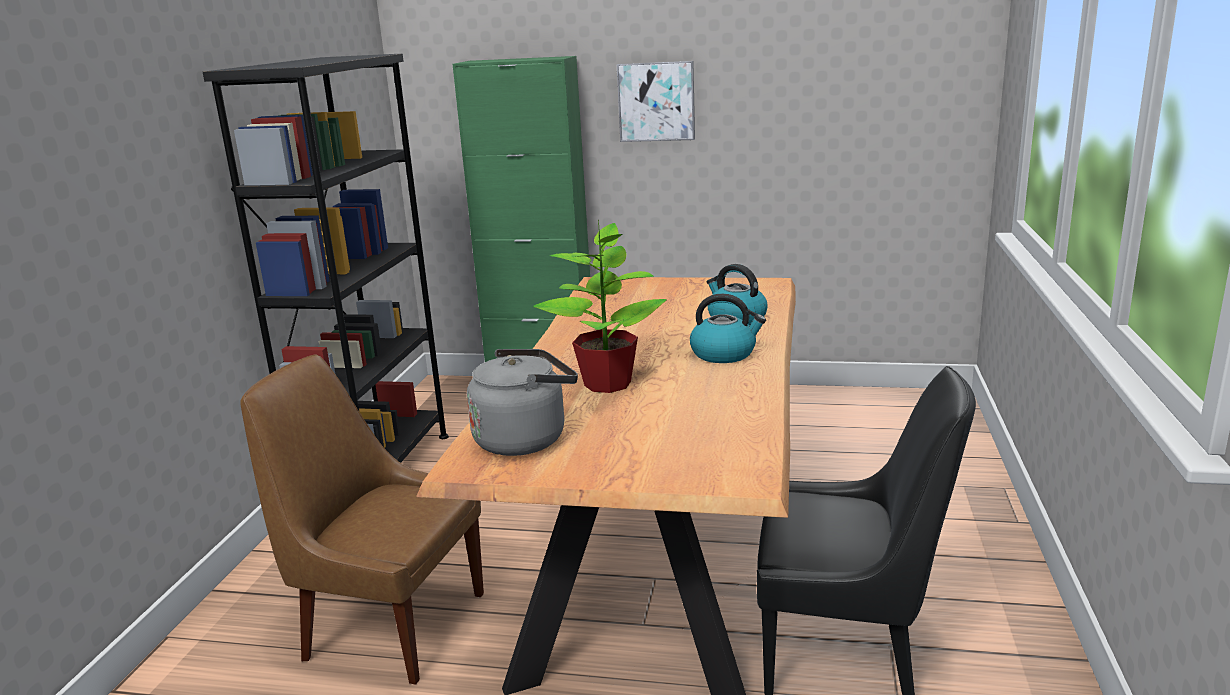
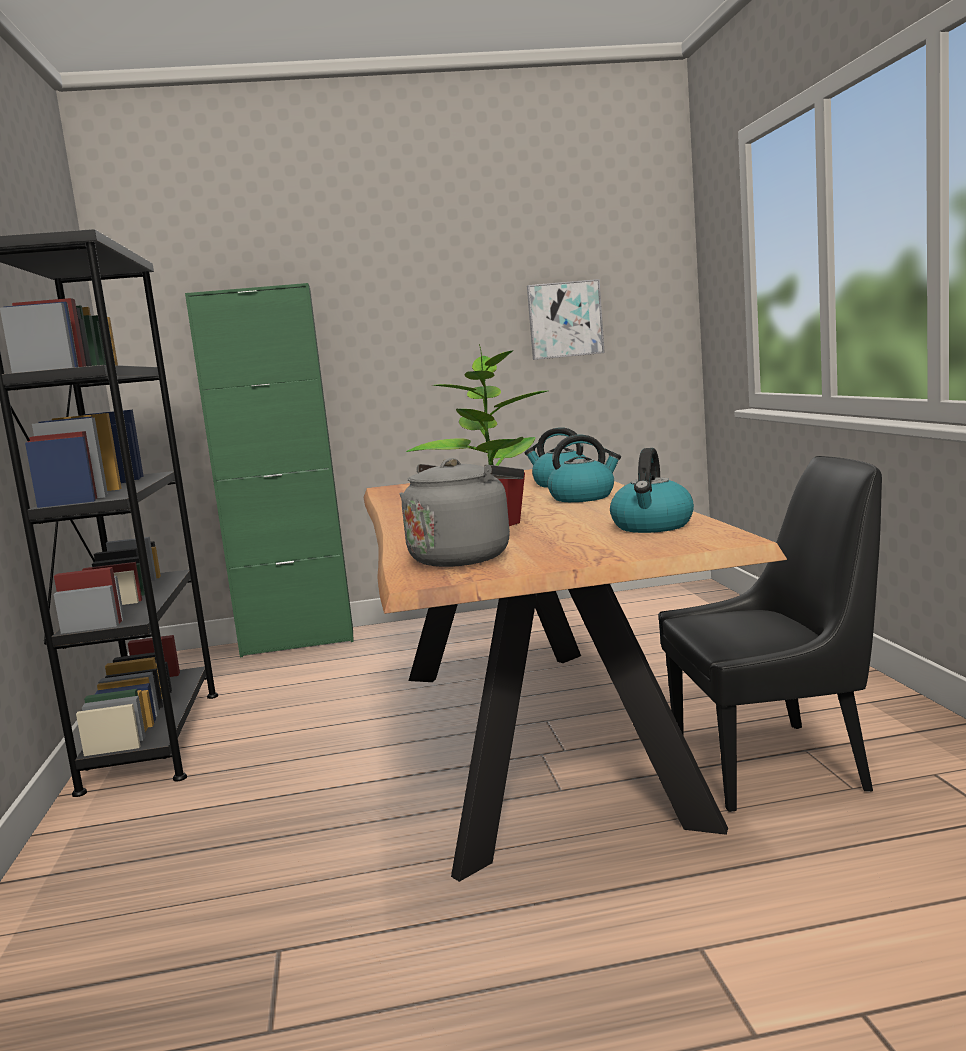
camera: 20 degrees left, 10 degrees down
brown chair [240,355,484,685] -> none
picture [617,61,695,142] -> picture moved to [527,279,605,360]
none -> kettle [610,448,694,533]

